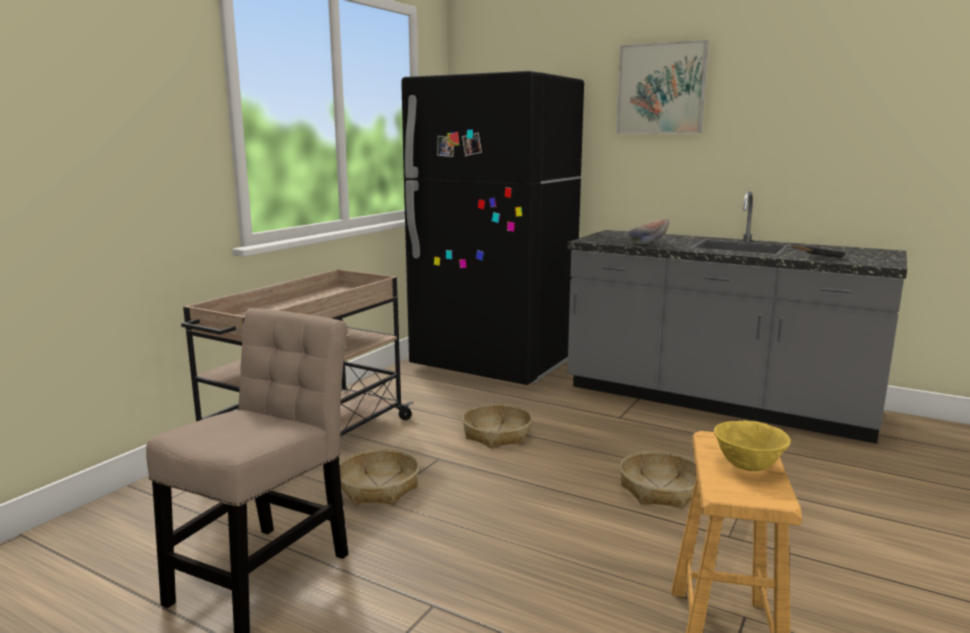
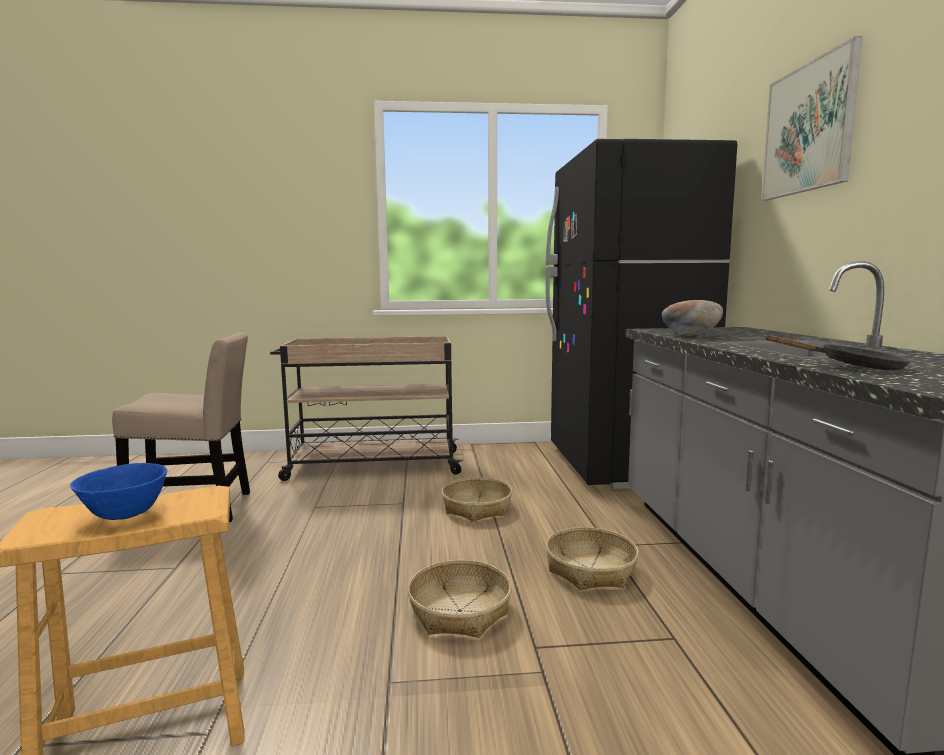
camera: 55 degrees right, 5 degrees down
basket [340,449,419,504] -> basket moved to [546,527,639,590]
yellow bowl [714,420,791,471] -> blue bowl [70,463,167,520]

